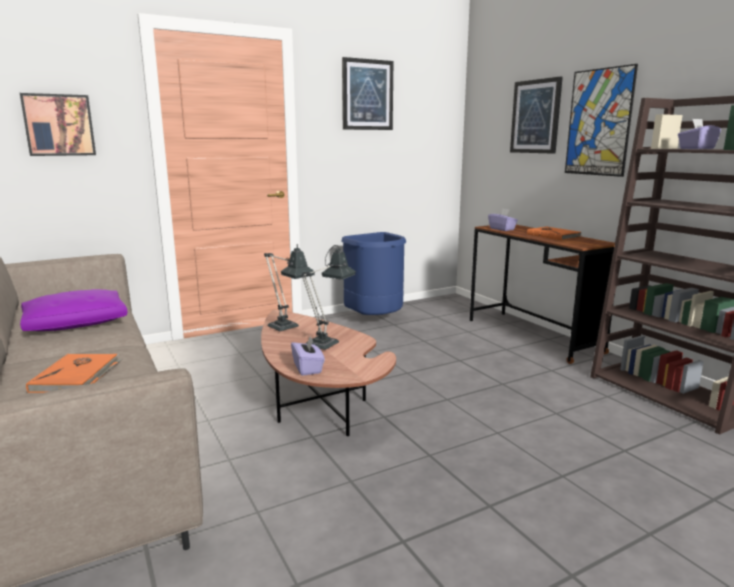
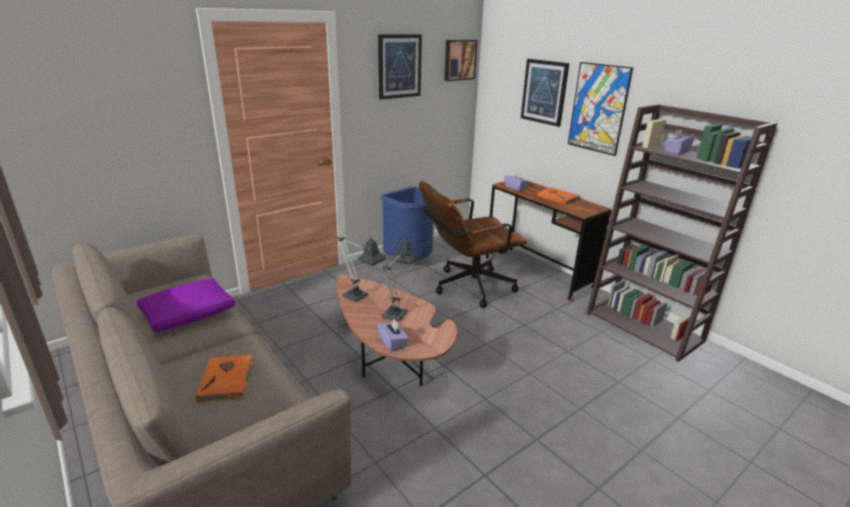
camera: 10 degrees left, 10 degrees up
picture [20,93,96,156] -> picture moved to [444,40,478,81]
none -> brown office chair [419,181,527,308]

